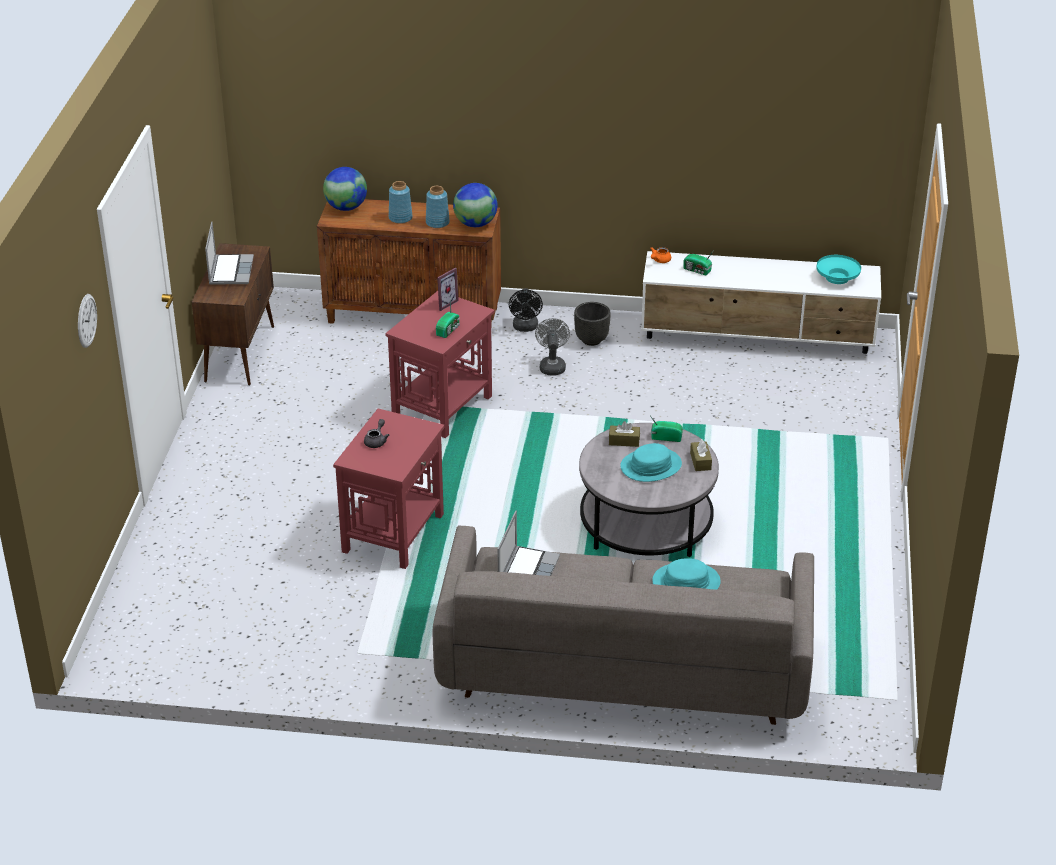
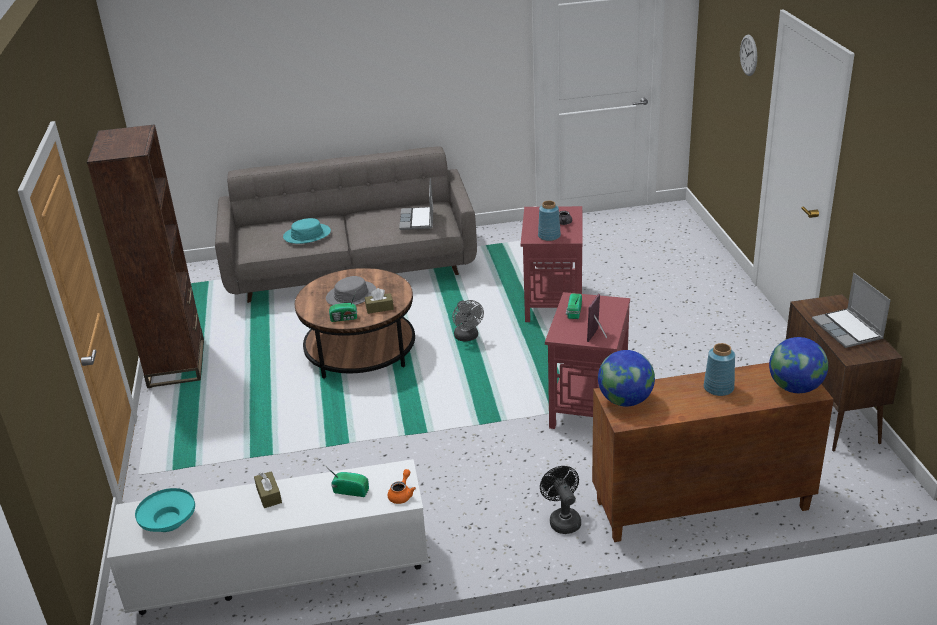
camera: 165 degrees right, 5 degrees down
blue vase [426,186,450,228] -> blue vase moved to [538,201,561,241]
grey fan [535,318,570,376] -> grey fan moved to [452,300,484,341]
black planter [574,302,611,346] -> none
grey coffee table [579,423,719,557] -> brown coffee table [295,268,415,379]
turquoise hat [620,443,682,482] -> grey hat [326,276,376,305]
brown tissue box [690,439,712,471] -> brown tissue box moved to [254,471,282,508]
none -> brown bookcase [87,124,204,388]

